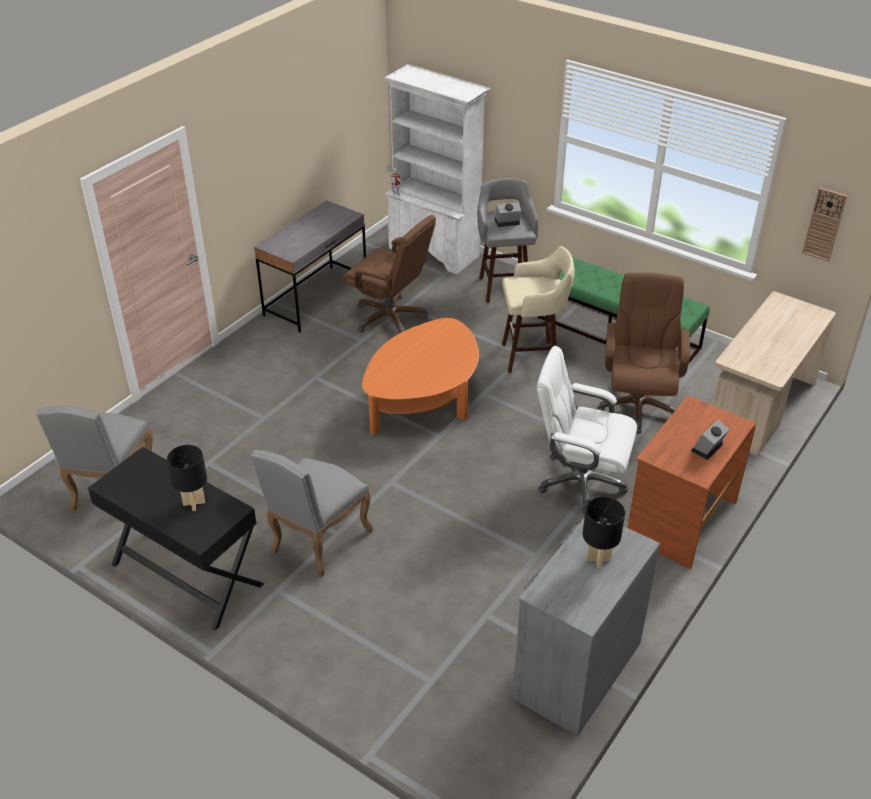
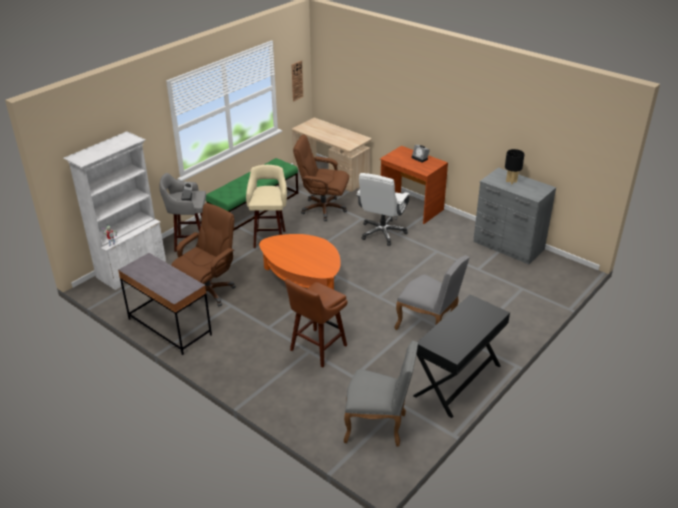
camera: 85 degrees left, 5 degrees down
black table lamp [167,445,207,511] -> none
none -> brown stool [285,279,348,368]

